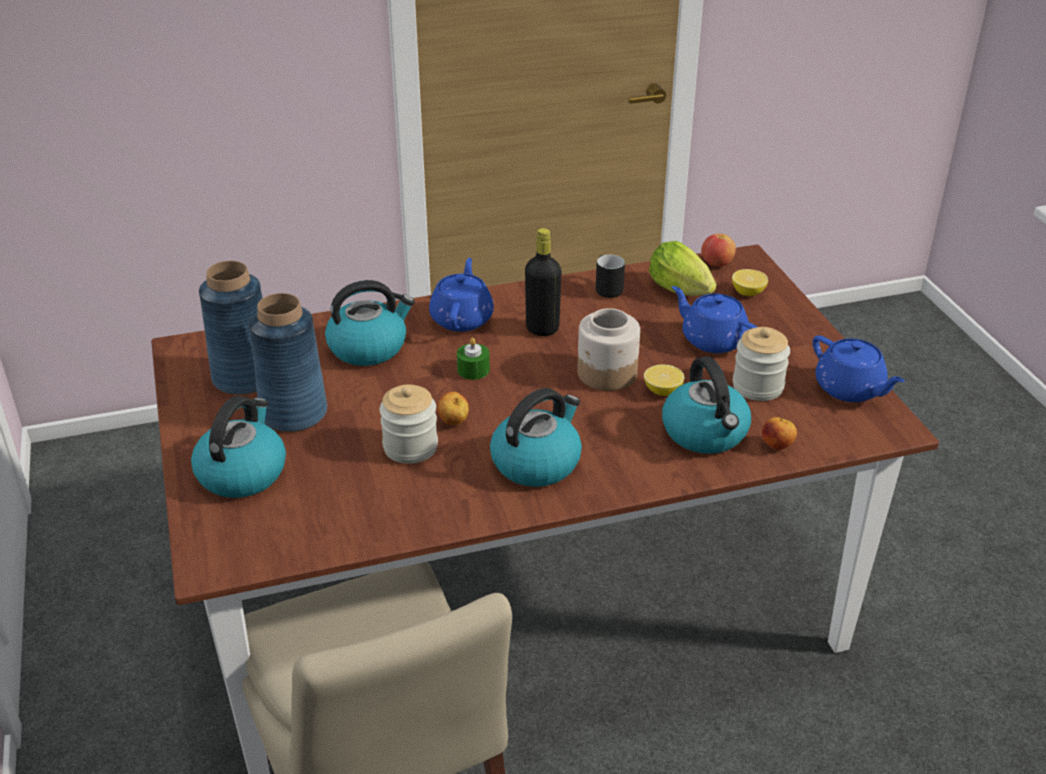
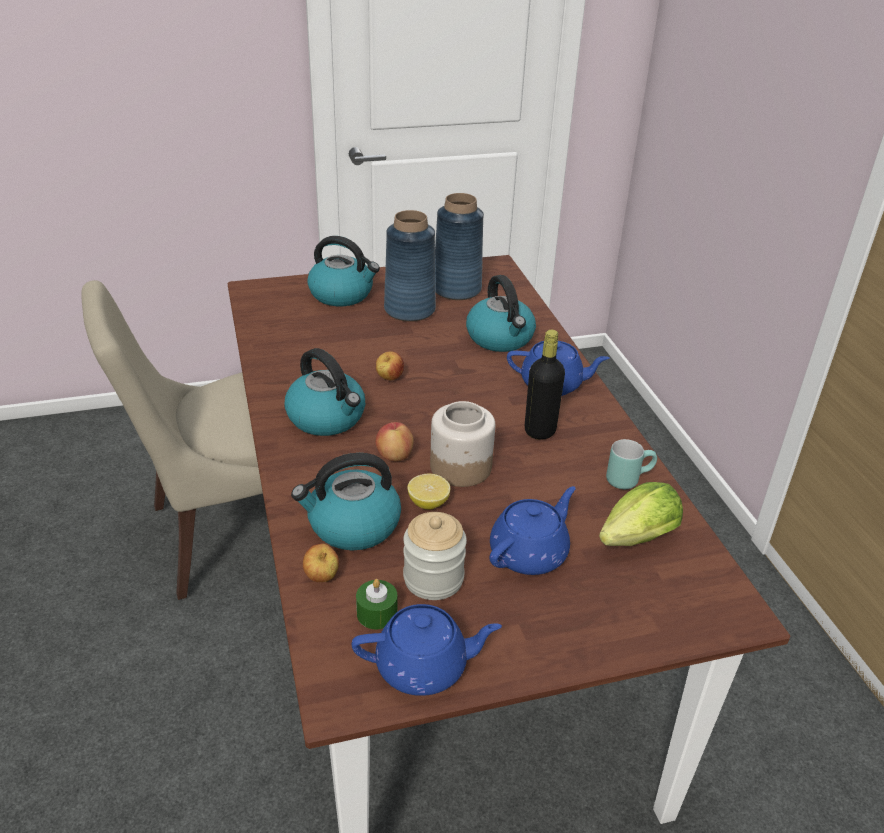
camera: 90 degrees right, 0 degrees up
jar [380,384,438,464] -> none
green candle [457,338,490,380] -> green candle moved to [356,579,397,629]
black mug [596,255,625,298] -> turquoise mug [606,439,657,489]
apple [701,234,736,267] -> apple moved to [376,422,414,461]
lemon [732,269,768,296] -> none
blue teapot [812,335,905,402] -> blue teapot turned 150 degrees counterclockwise [352,604,502,696]

